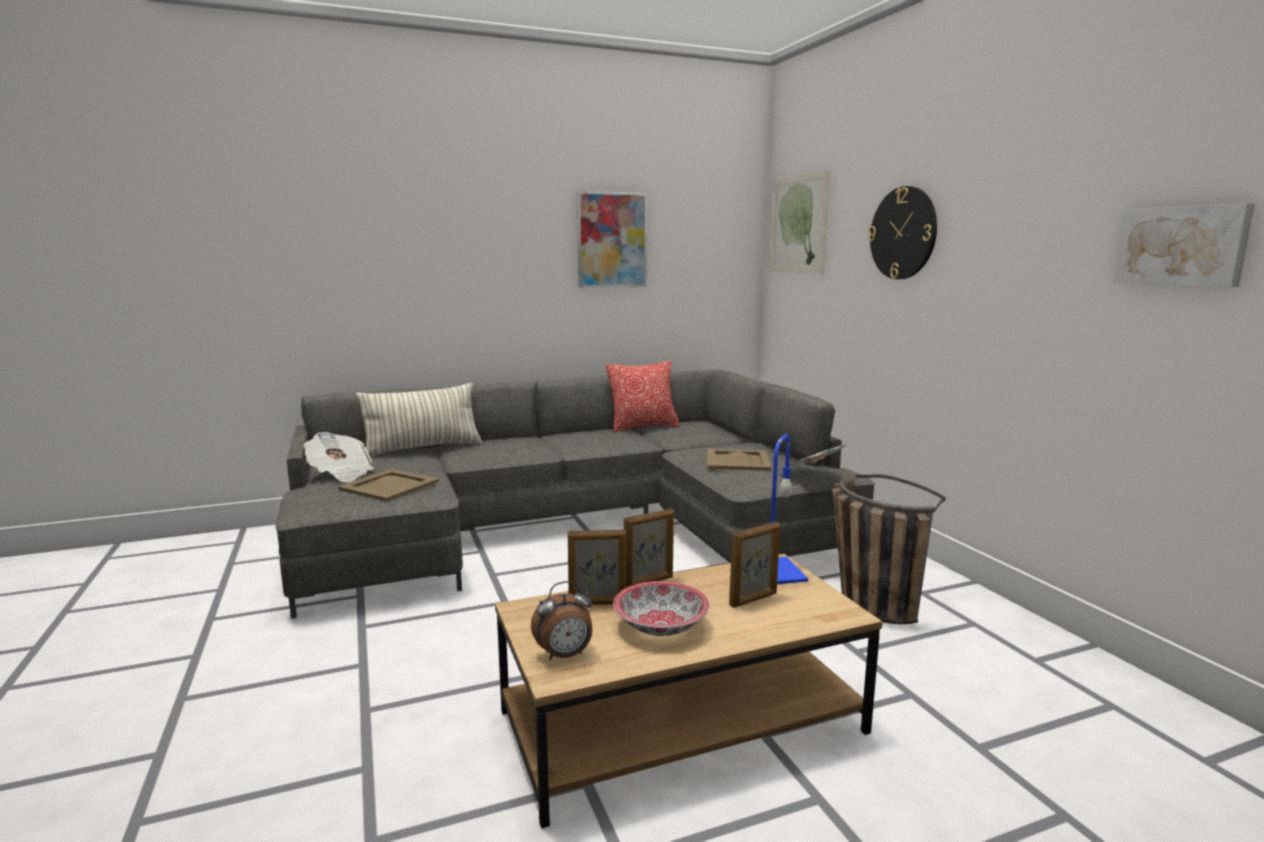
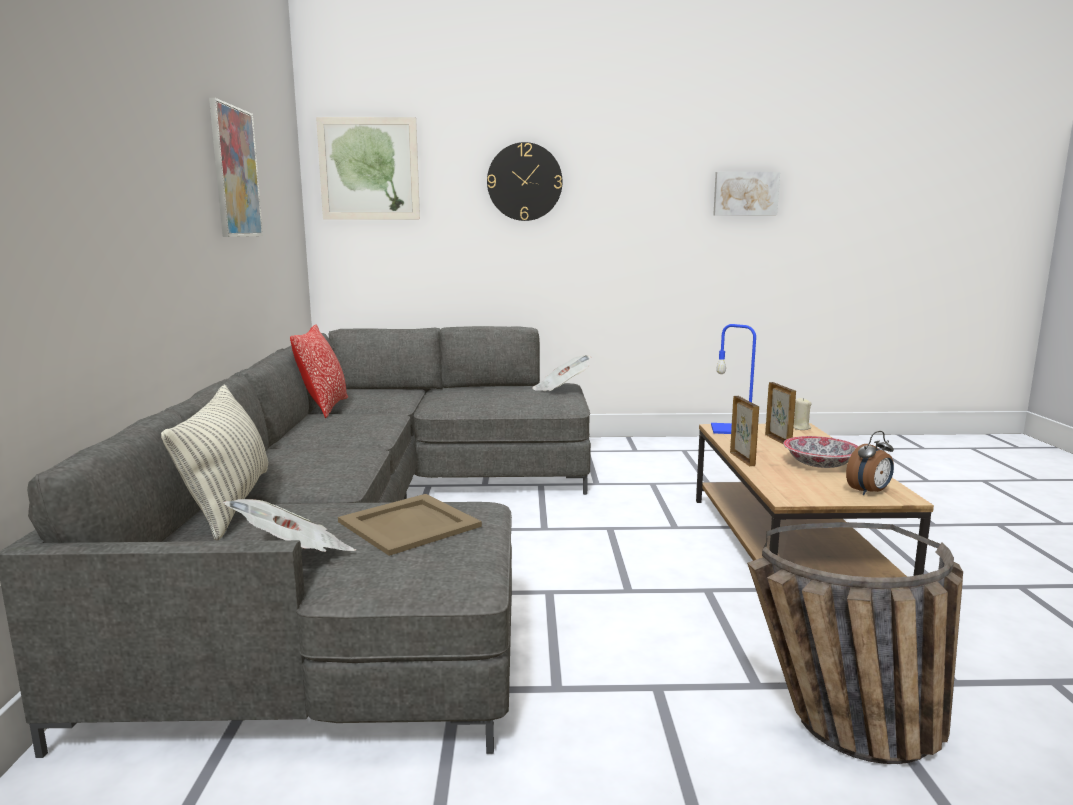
camera: 70 degrees left, 0 degrees up
alarm clock [531,581,593,660] -> alarm clock turned 60 degrees clockwise [846,431,894,495]
picture frame [568,529,626,605] -> none
beige tray [708,449,771,471] -> none
basket [832,473,946,624] -> basket moved to [747,522,963,764]
none -> beige candle [793,398,812,430]

